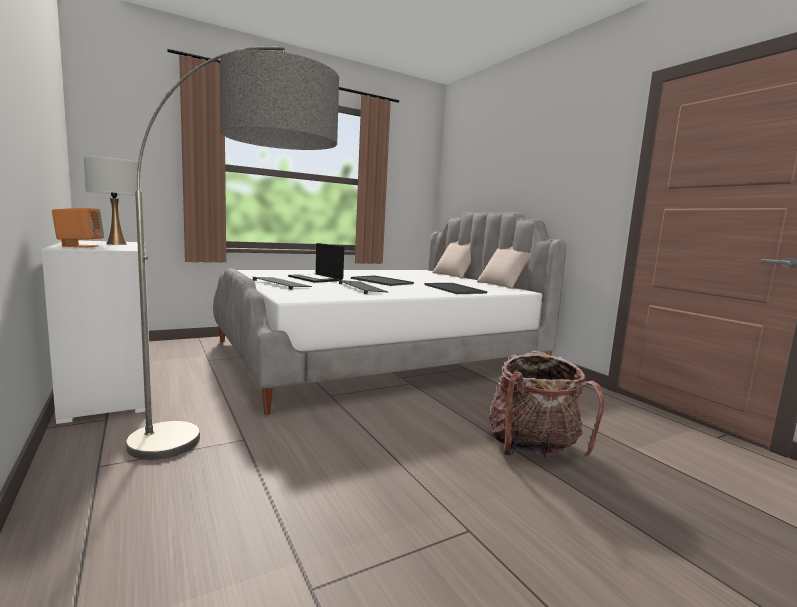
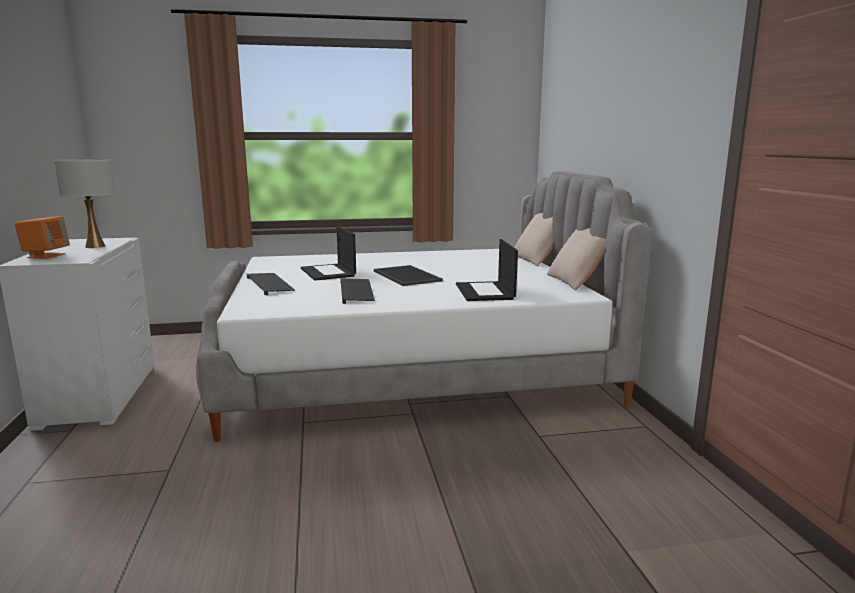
camera: 20 degrees right, 5 degrees up
floor lamp [126,46,339,460] -> none
tray [424,283,487,294] -> laptop [456,239,518,301]
backpack [490,350,604,458] -> none

